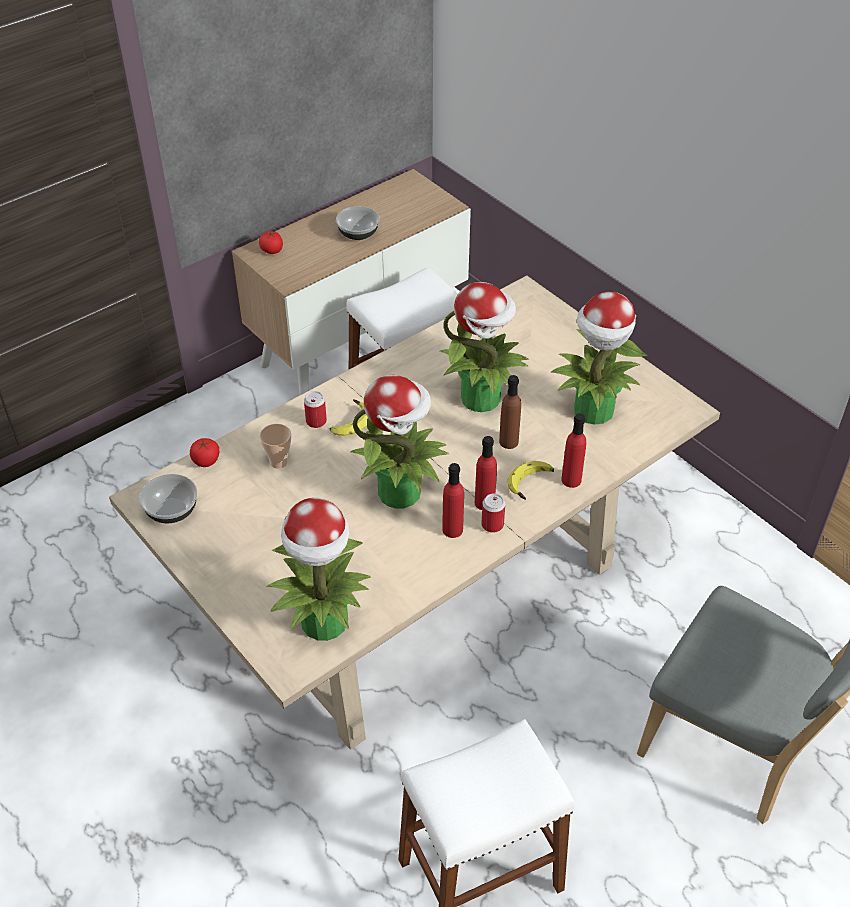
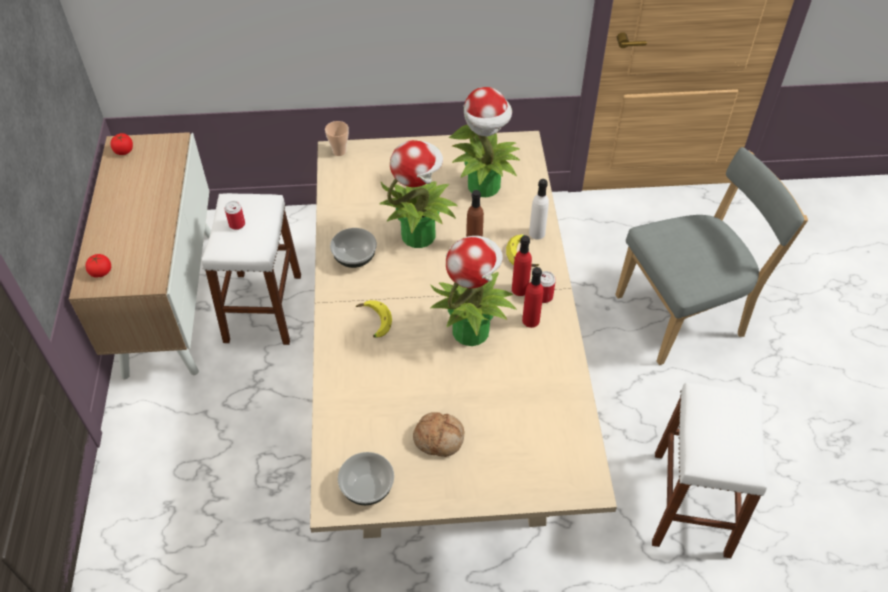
camera: 55 degrees left, 5 degrees up
tomato [190,438,219,467] -> tomato moved to [110,133,133,155]
cup [260,424,291,469] -> cup moved to [325,121,349,156]
potted plant [267,498,371,641] -> none
can [304,391,327,428] -> can moved to [225,201,245,230]
bowl [336,206,380,240] -> bowl moved to [330,228,377,268]
red bottle [561,413,586,488] -> white bottle [529,179,549,240]
none -> bread [413,412,465,457]

